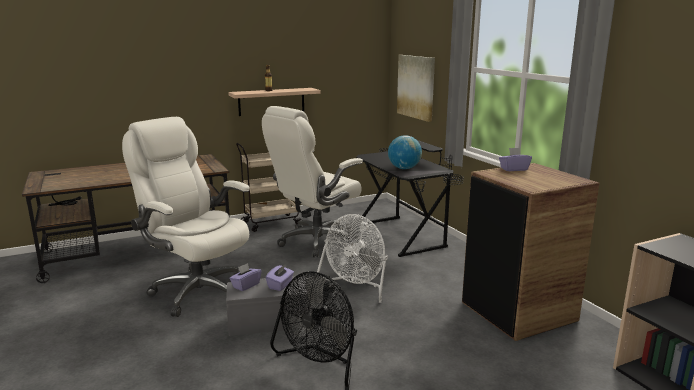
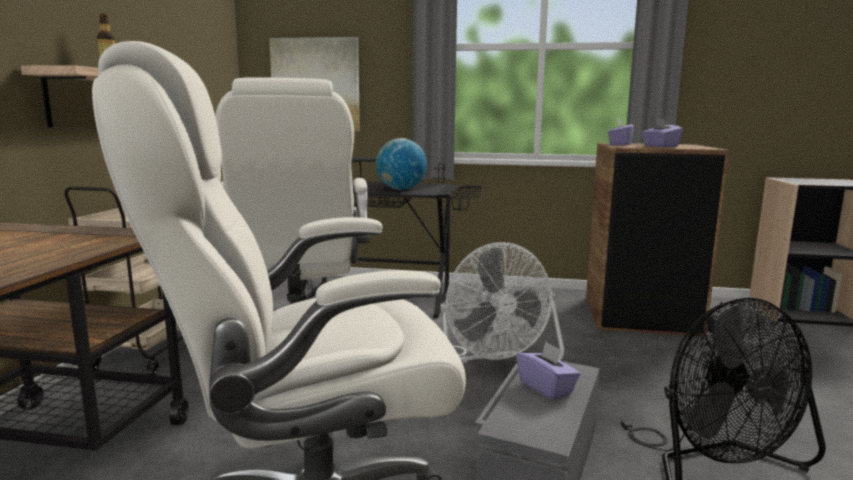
camera: 55 degrees left, 5 degrees down
purple tissue box [230,263,261,291] -> purple tissue box moved to [642,118,683,147]

